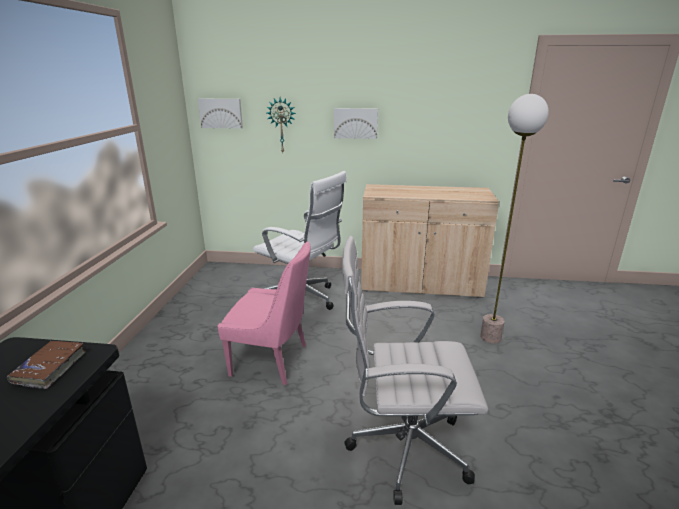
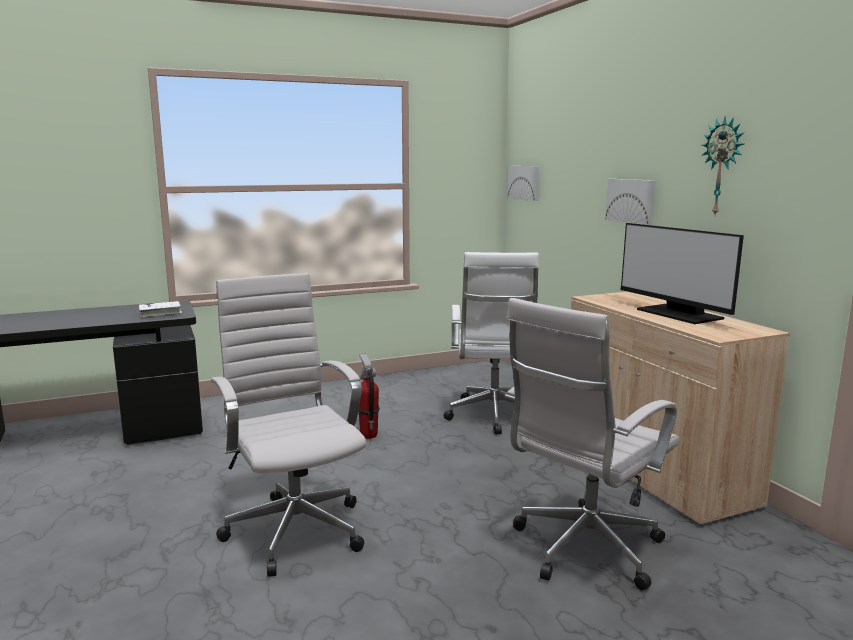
camera: 60 degrees right, 10 degrees down
brown book [7,341,86,389] -> white book [139,301,182,317]
pink chair [218,241,311,385] -> fire extinguisher [358,353,380,439]
wall clock [267,97,296,152] -> wall clock moved to [702,116,744,215]
floor lamp [480,94,549,344] -> white office chair [505,298,680,590]
none -> monitor [621,223,744,324]

